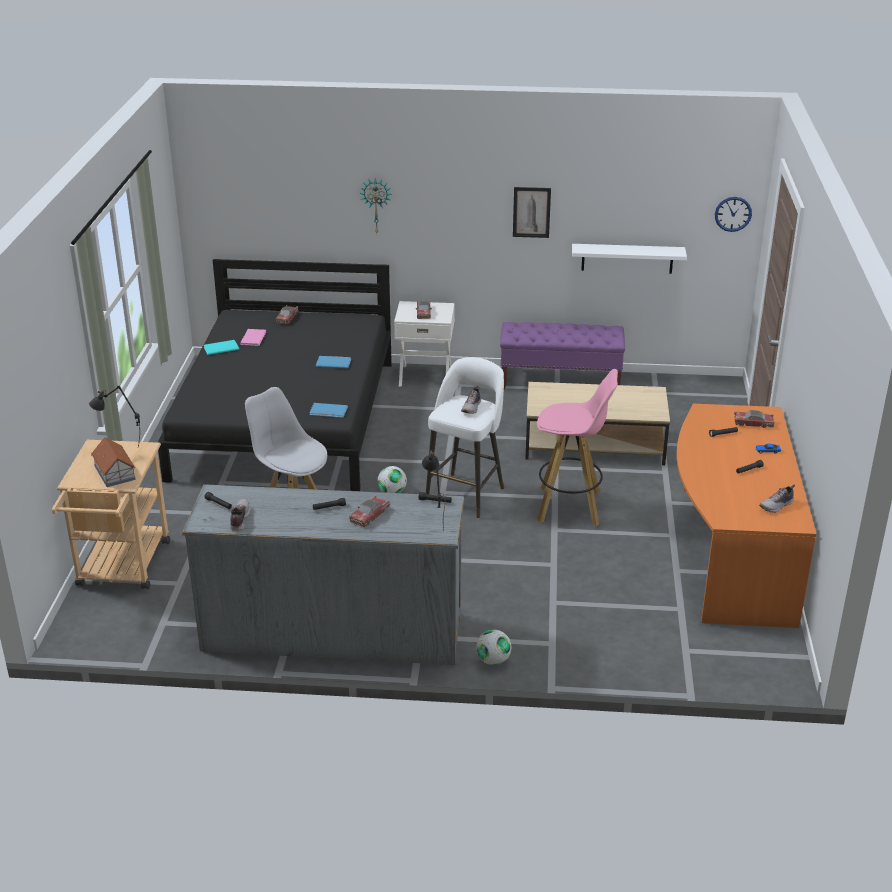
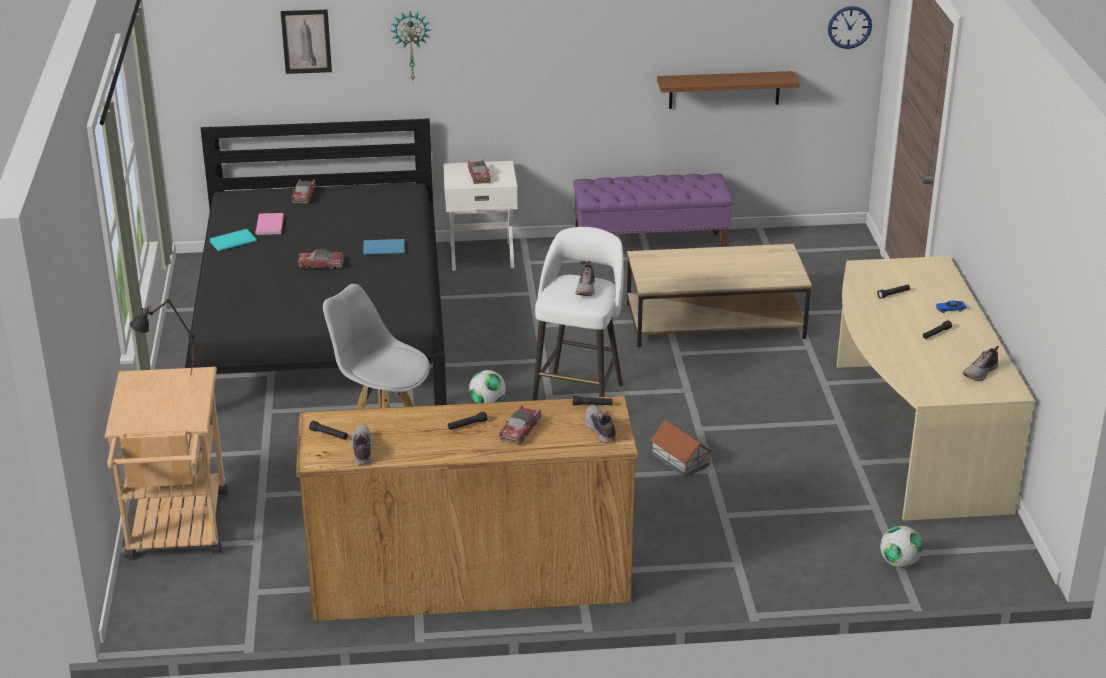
camera: 10 degrees left, 0 degrees up
toy house [91,437,136,487] -> toy house moved to [650,420,712,477]
grey dresser [182,484,464,665] -> brown dresser [296,396,639,621]
blue book [309,403,348,418] -> none
black table lamp [422,450,445,531] -> shoe [585,405,617,443]
football [476,630,511,665] -> football moved to [880,526,923,568]
picture [513,187,551,238] -> picture moved to [281,9,332,74]
pink stool [537,369,618,526] -> none
white shelf [572,244,687,274] -> brown shelf [657,71,800,109]
orange desk [677,404,816,628] -> beige desk [837,256,1035,521]
toy car [734,410,775,428] -> toy car moved to [297,249,344,269]

